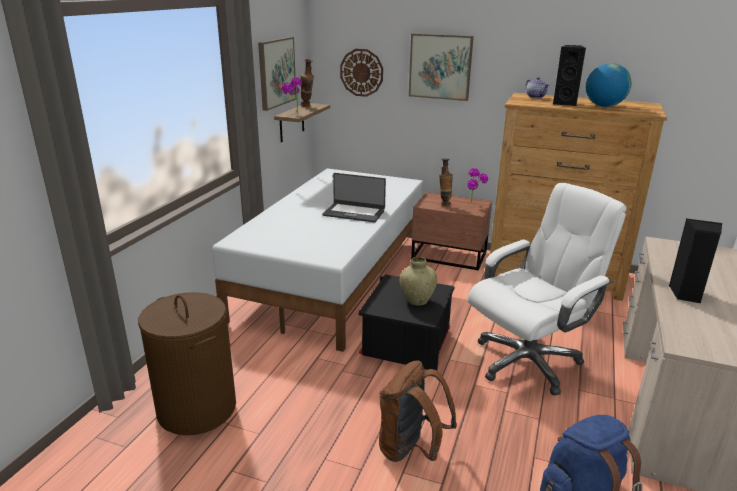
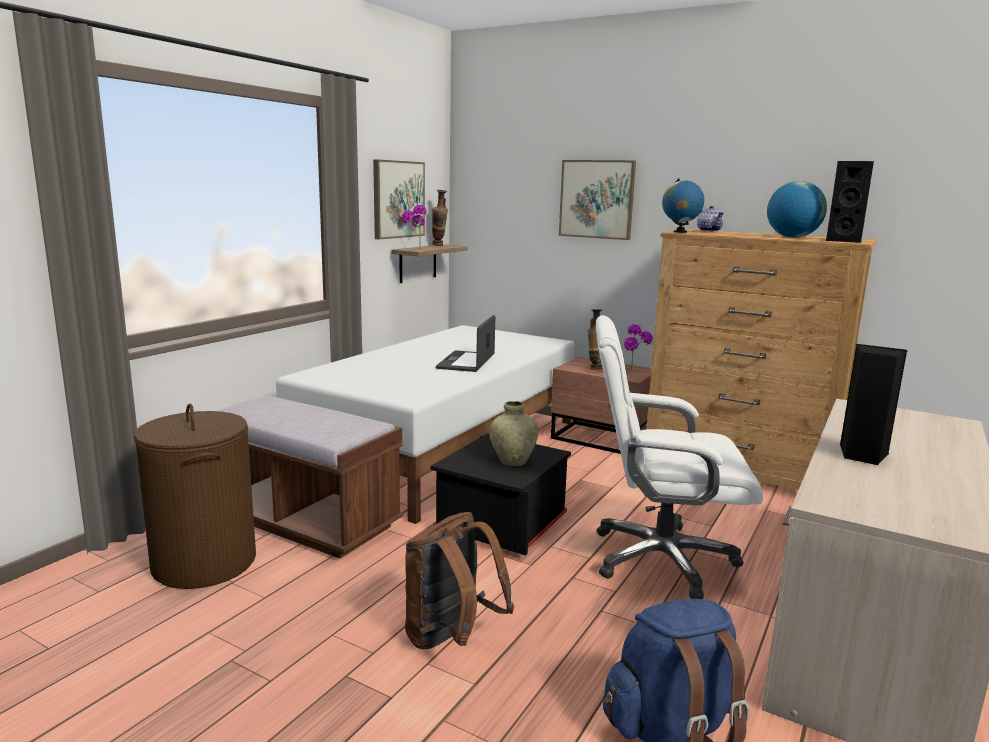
camera: 10 degrees right, 10 degrees down
laptop [323,173,386,223] -> laptop turned 75 degrees clockwise [436,315,495,372]
wall clock [340,49,383,97] -> none
white office chair [468,183,627,396] -> white office chair turned 150 degrees counterclockwise [596,315,763,599]
black speaker [553,45,586,106] -> black speaker moved to [826,161,874,243]
none -> brown bench [218,396,403,559]
none -> globe [662,178,704,233]

